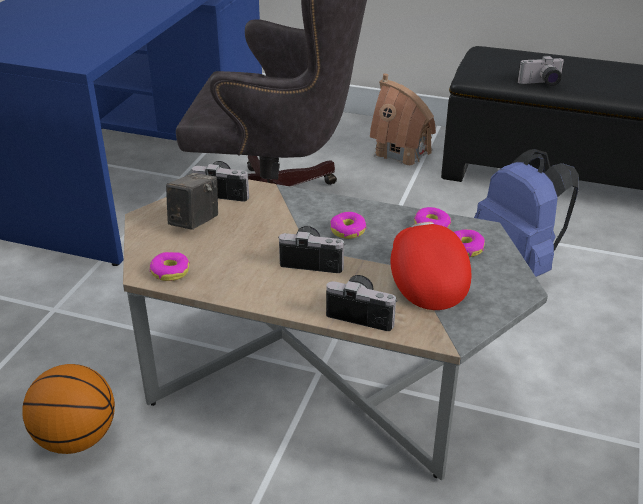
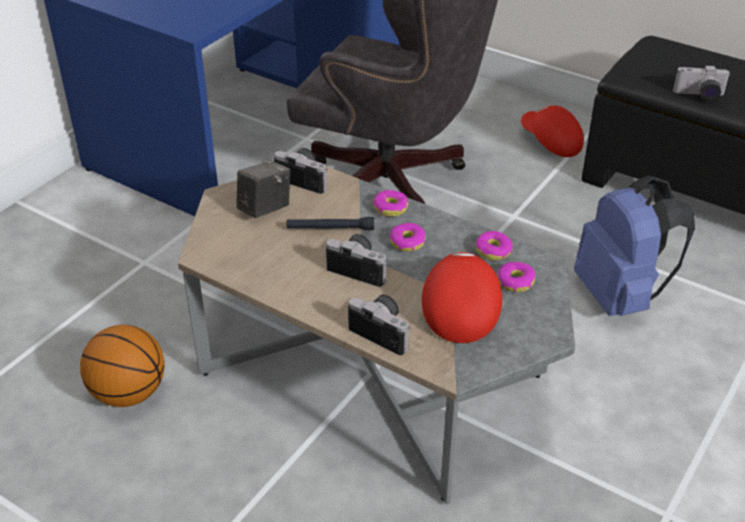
camera: 15 degrees right, 5 degrees up
donut [150,252,190,281] -> donut moved to [373,190,409,217]
toy house [370,73,436,165] -> red cap [521,105,584,157]
none -> black flashlight [286,217,374,230]

